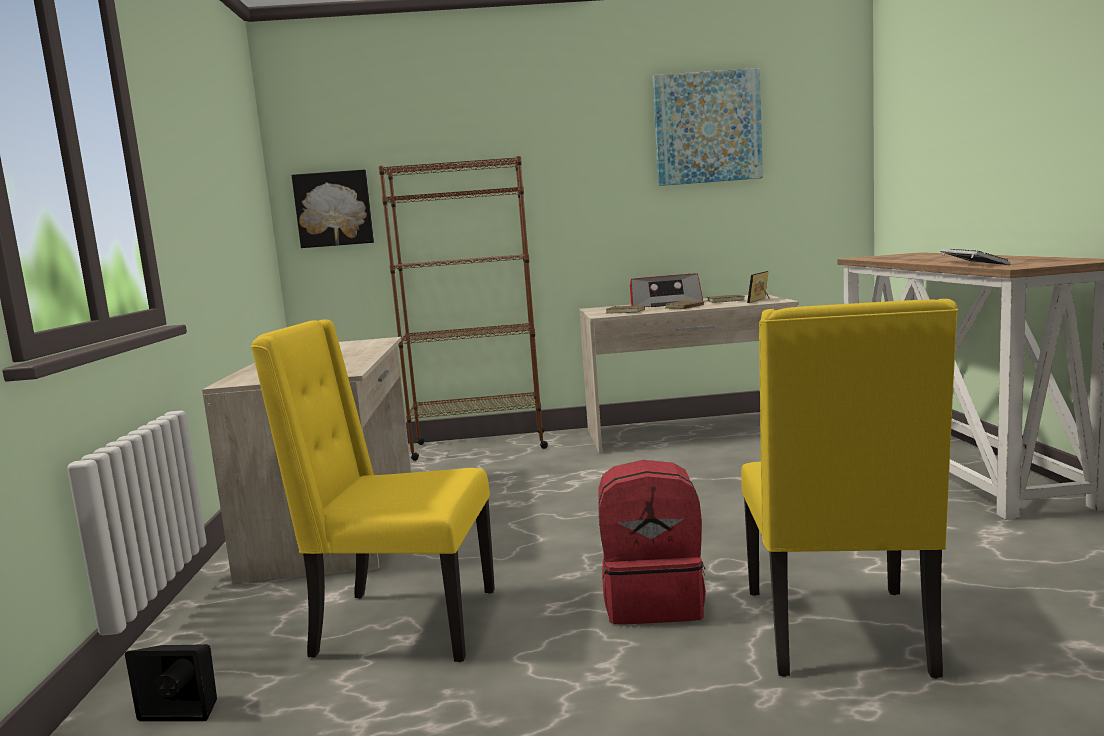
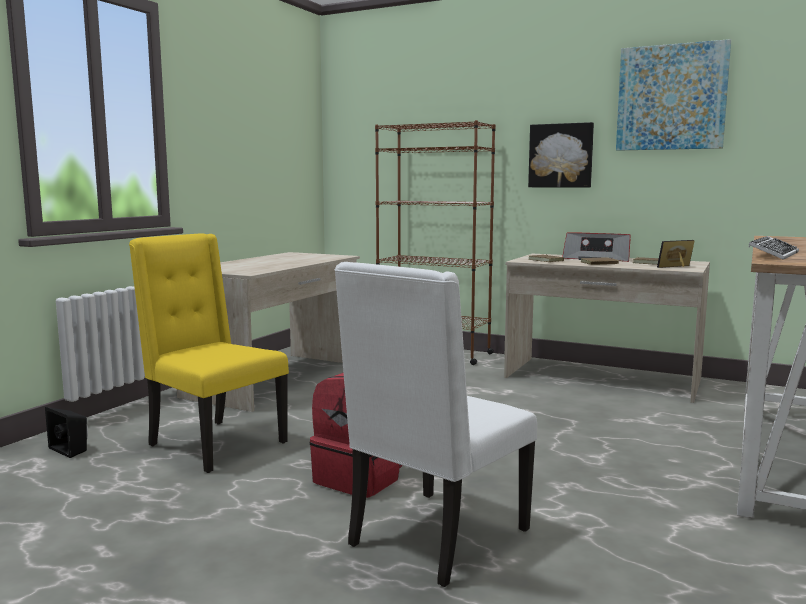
camera: 30 degrees right, 0 degrees up
picture [292,170,374,248] -> picture moved to [528,122,594,188]
yellow chair [741,299,958,679] -> white chair [335,262,537,587]

